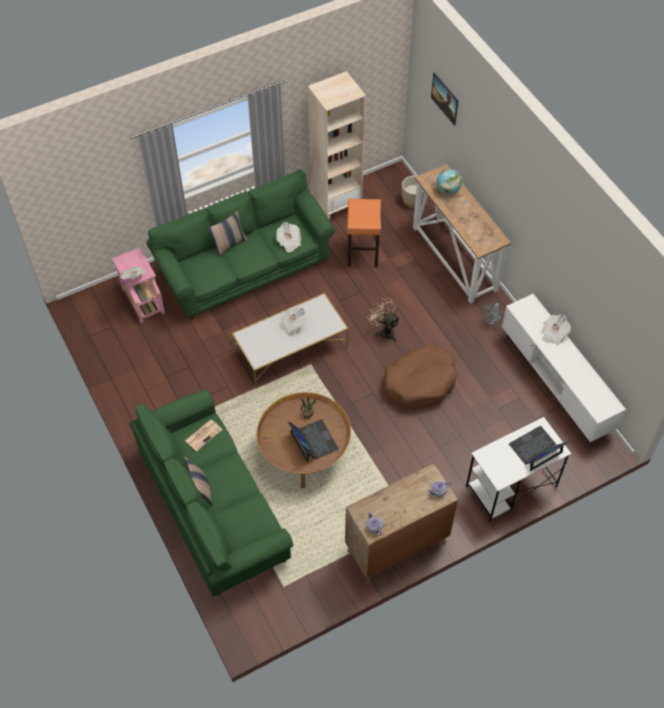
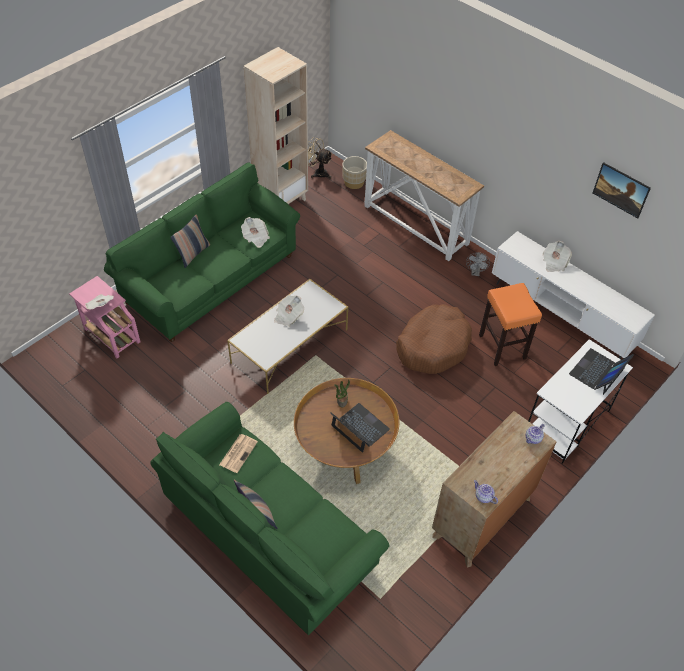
camera: 20 degrees left, 5 degrees down
orange stool [347,199,381,267] -> orange stool moved to [479,283,542,366]
beige fan [367,298,400,342] -> beige fan moved to [308,137,332,179]
picture [431,73,459,126] -> picture moved to [593,162,651,218]
globe [437,169,462,194] -> none

